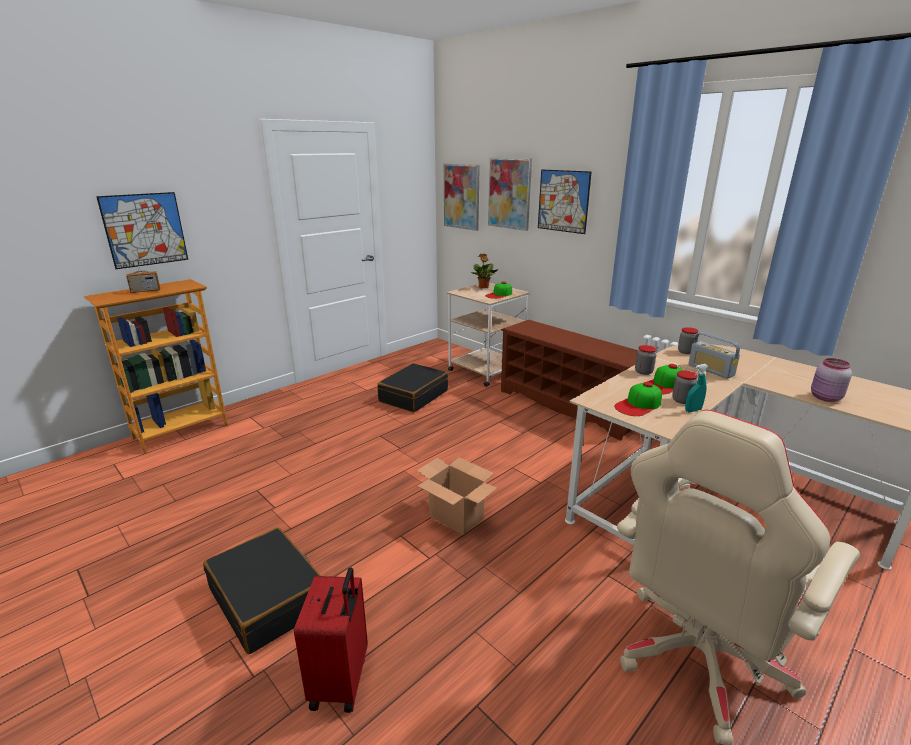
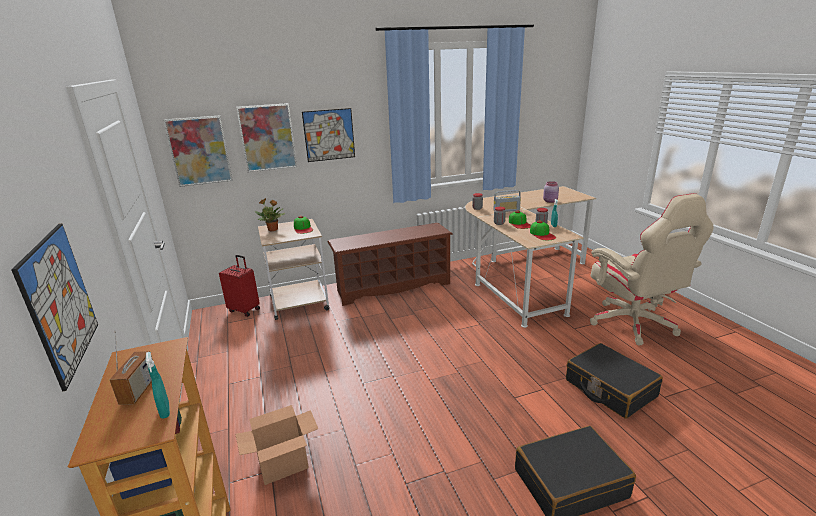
camera: 65 degrees left, 0 degrees up
red suitcase [294,568,368,713] -> red suitcase moved to [219,255,260,317]
black suitcase [377,363,448,413] -> black suitcase moved to [566,343,663,419]
cardboard box [417,457,497,535] -> cardboard box moved to [236,405,318,485]
none -> turquoise spray bottle [145,352,170,418]

